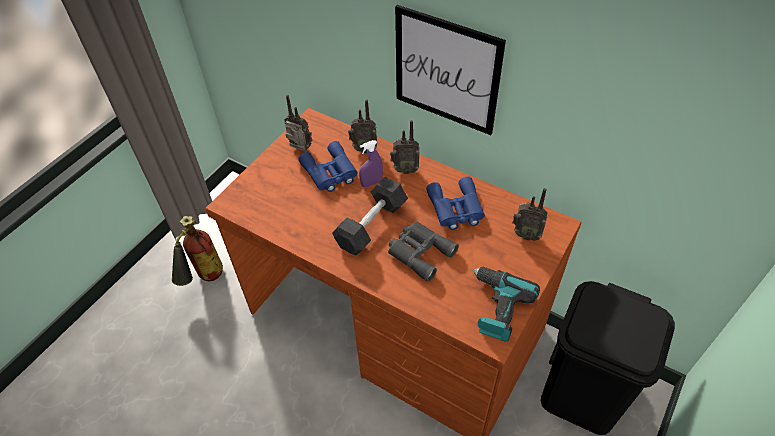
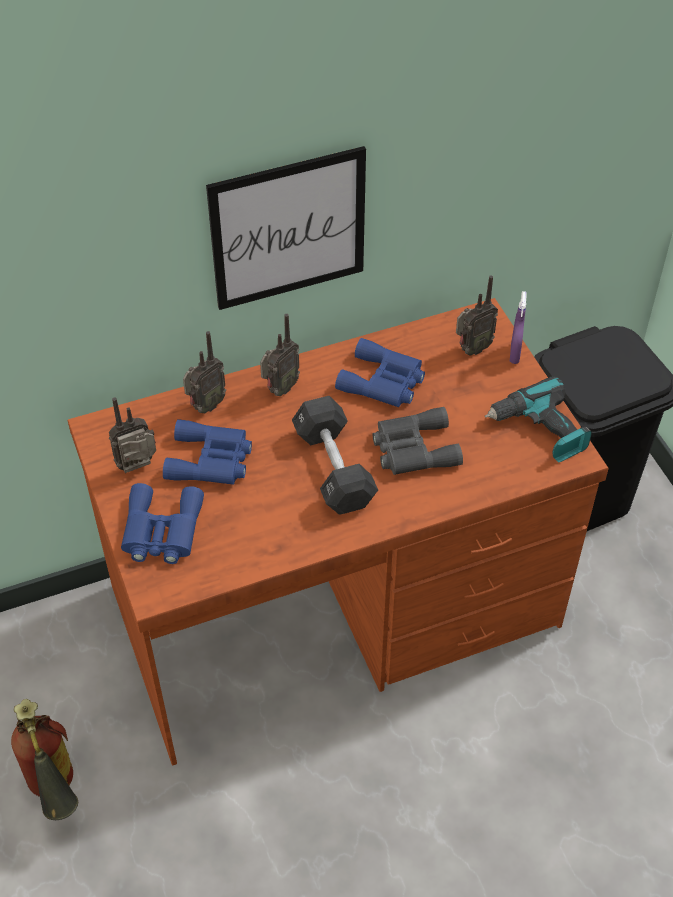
camera: 55 degrees left, 0 degrees up
purple spray bottle [359,140,383,187] -> purple spray bottle moved to [510,291,527,364]
none -> blue binoculars [121,483,204,564]

